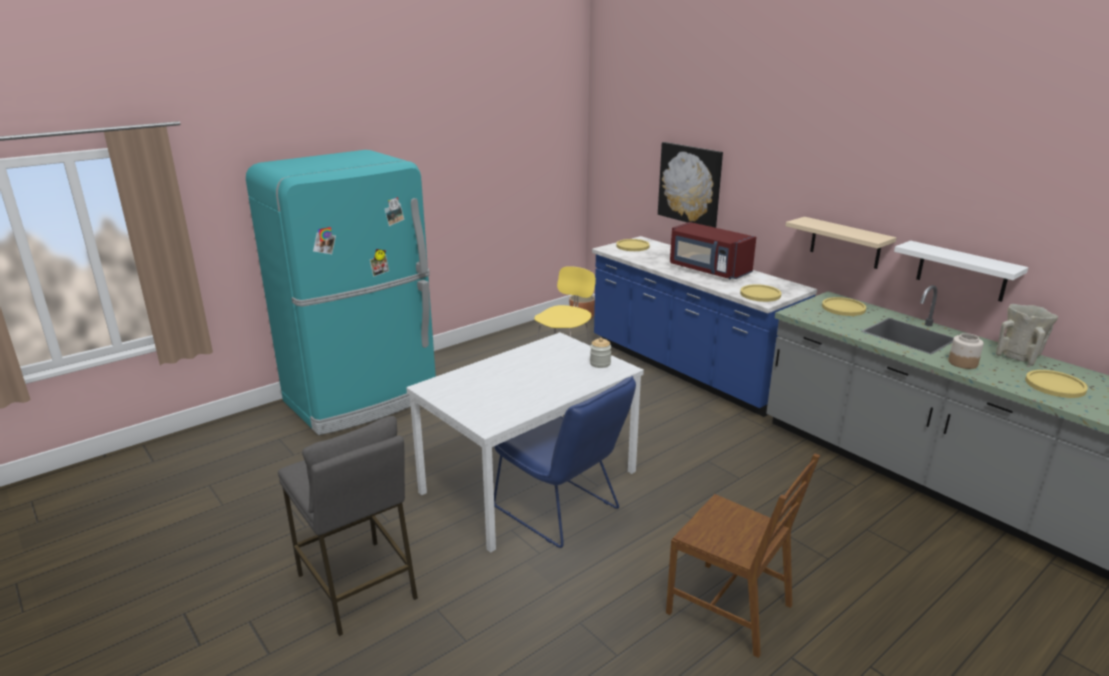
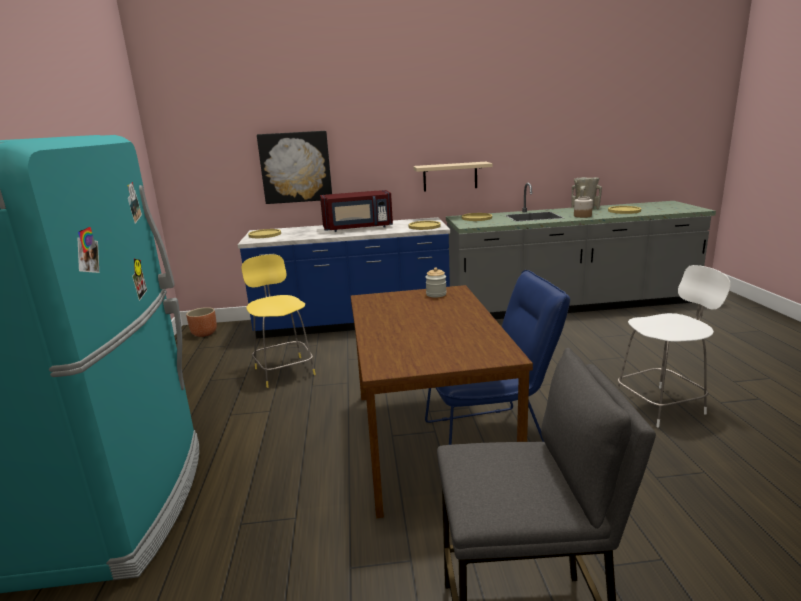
camera: 55 degrees left, 5 degrees down
white dining table [406,332,644,553] -> brown dining table [351,285,533,518]
brown chair [666,453,820,658] -> white stool [617,265,731,428]
white shelf [894,241,1028,302] -> none

